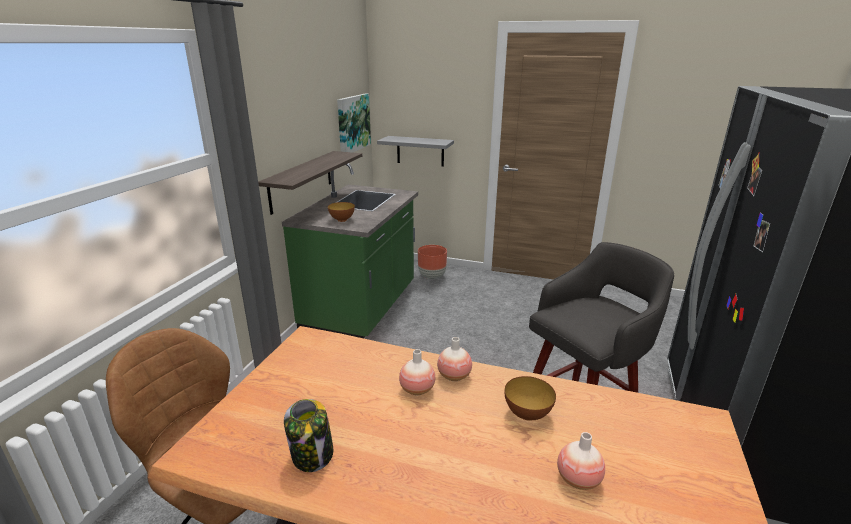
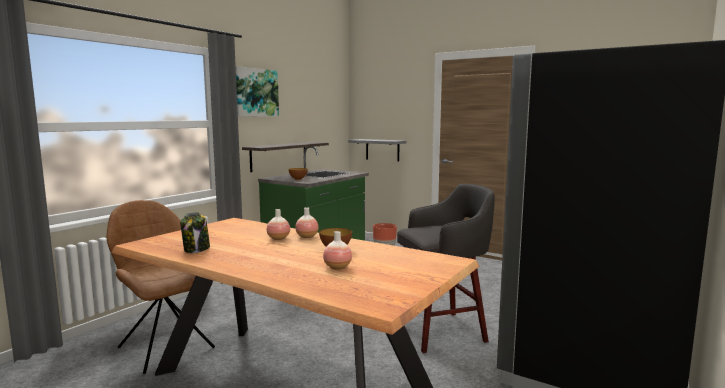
camera: 15 degrees right, 15 degrees down
picture [337,94,371,153] -> picture moved to [236,66,279,117]

